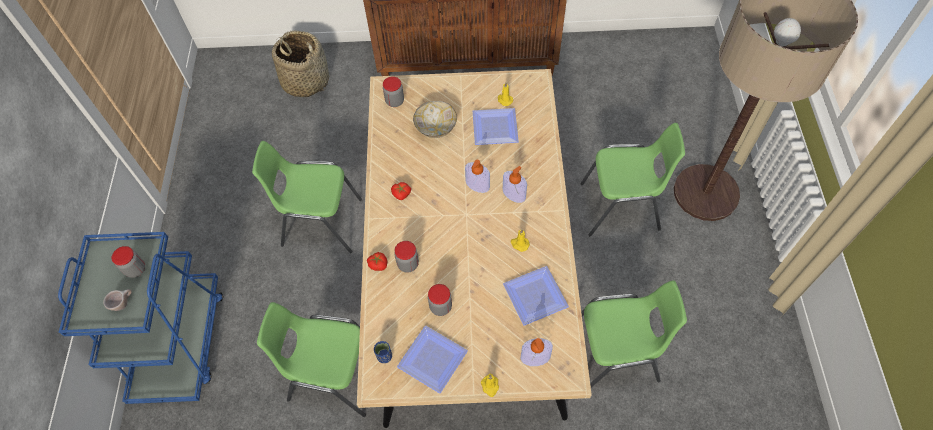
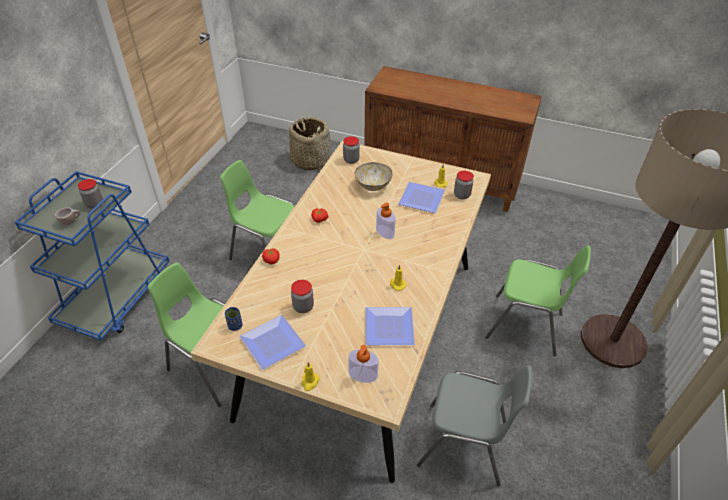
camera: 20 degrees right, 15 degrees down
jar [395,241,419,273] -> jar moved to [454,171,474,199]
soap dispenser [503,166,527,203] -> none
green chair [581,280,687,387] -> grey chair [417,365,532,487]

